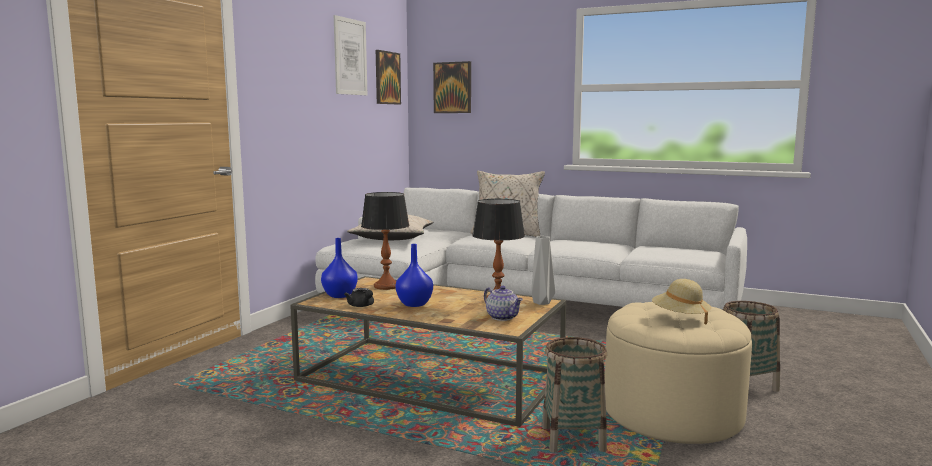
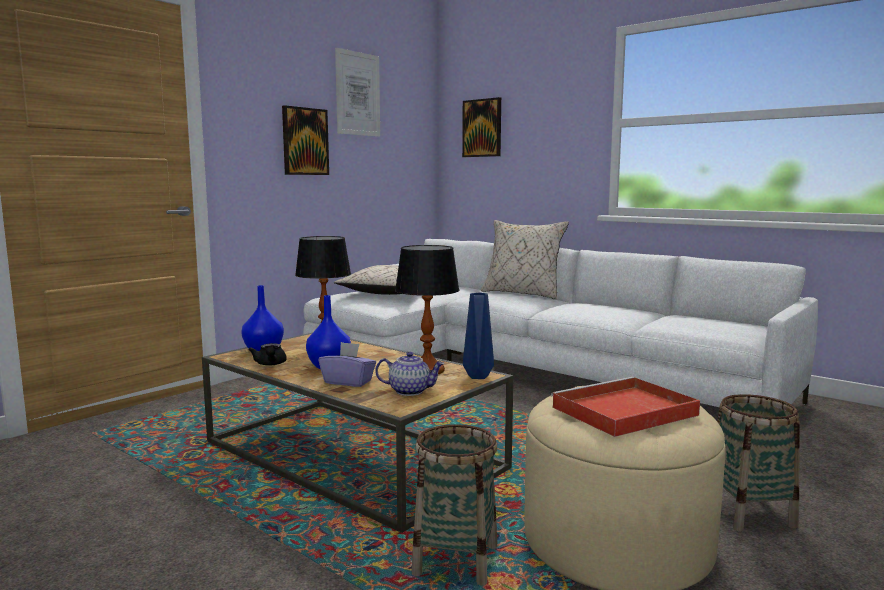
camera: 15 degrees right, 0 degrees up
picture [376,50,401,105] -> picture moved to [282,105,329,175]
teapot [484,286,523,321] -> teapot turned 60 degrees counterclockwise [375,352,444,396]
grey vase [531,236,555,305] -> blue vase [463,292,494,379]
beige hat [652,279,711,324] -> red tray [551,377,700,437]
none -> purple tissue box [318,342,376,387]

